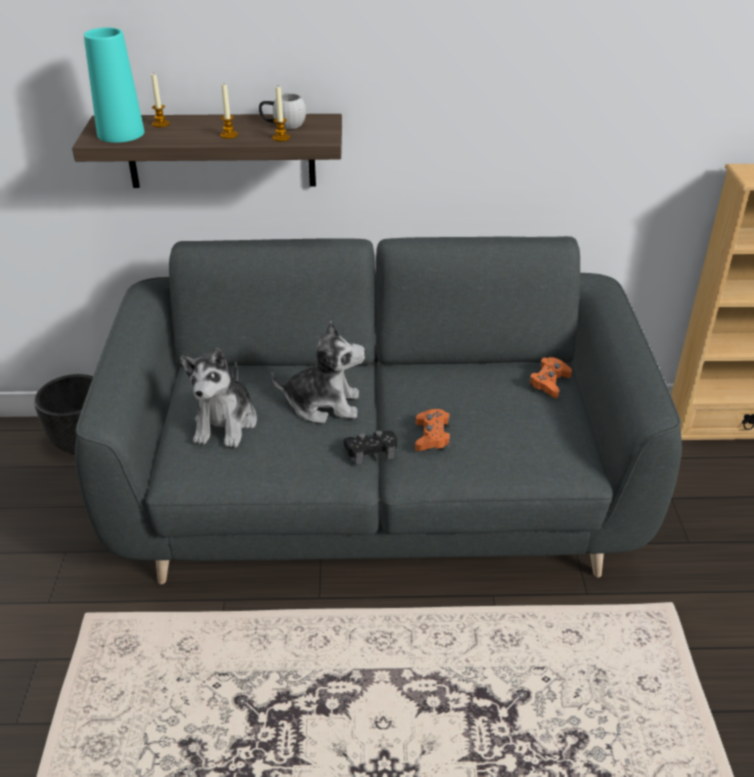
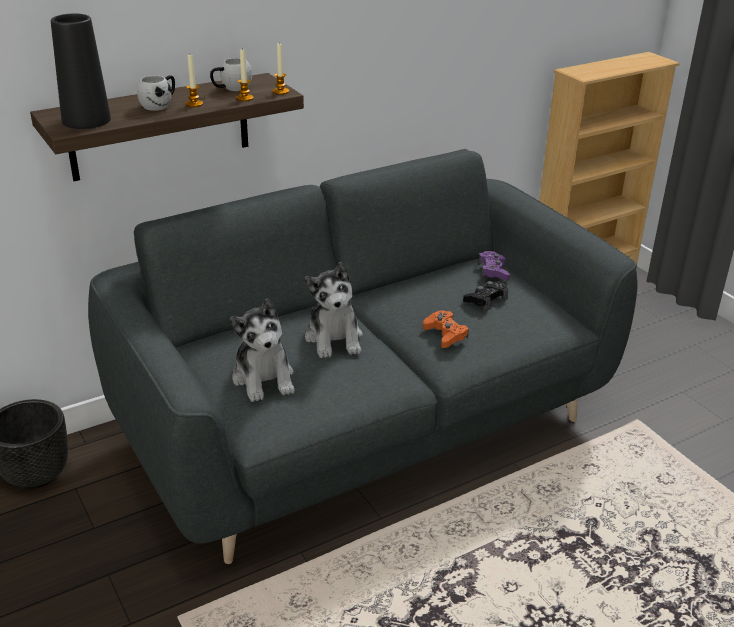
camera: 30 degrees left, 5 degrees down
turquoise vase [84,28,145,143] -> black vase [51,14,111,129]
candle [151,73,170,128] -> candle moved to [273,43,289,95]
plush toy [271,321,366,424] -> plush toy turned 105 degrees clockwise [305,262,363,358]
black game controller [344,430,397,465] -> black game controller moved to [463,281,508,311]
orange game controller [528,357,572,398] -> purple game controller [478,251,510,281]
none -> white mug [137,75,175,111]

